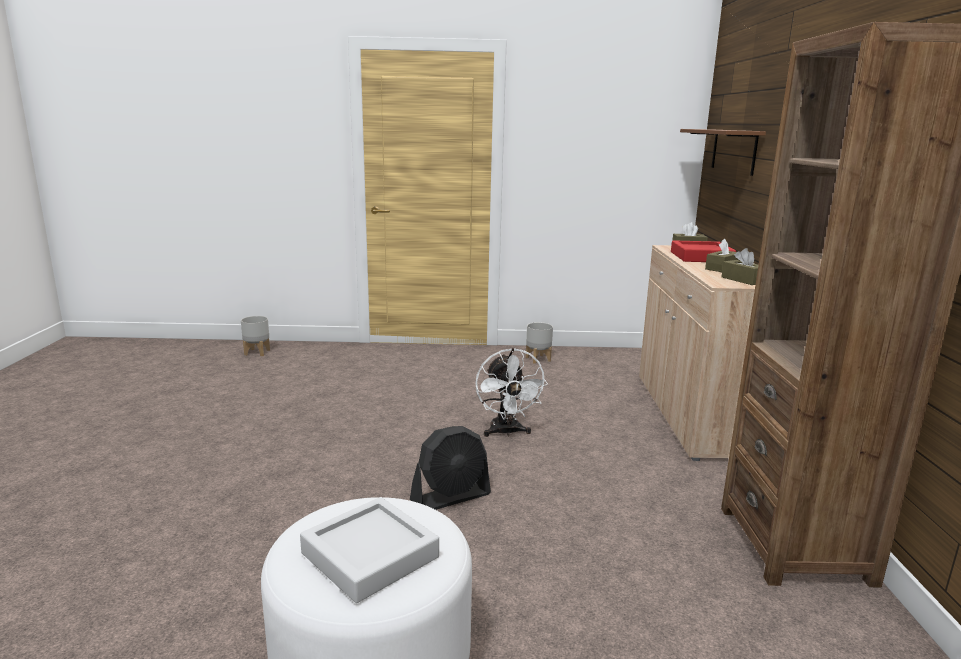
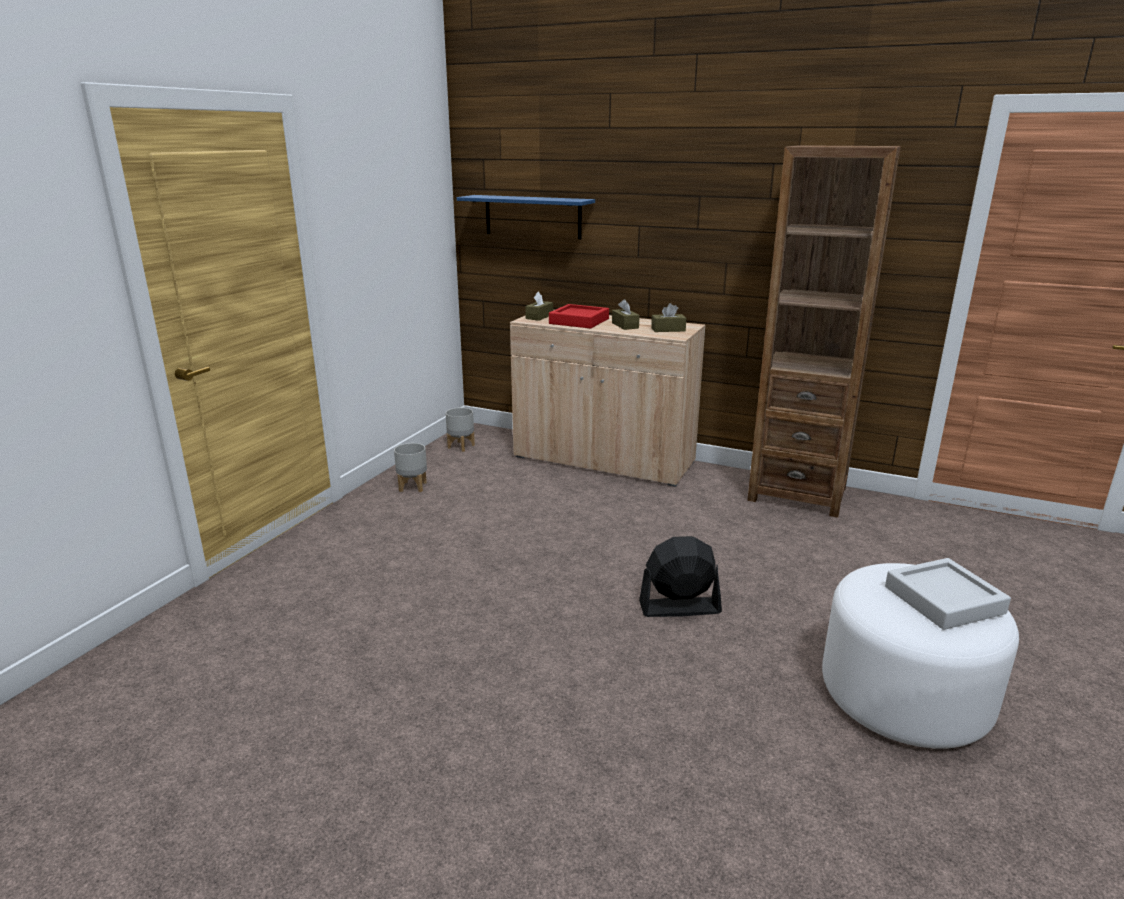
camera: 65 degrees left, 5 degrees up
grey planter [241,316,270,356] -> grey planter moved to [446,407,475,452]
black fan [410,426,491,510] -> black fan turned 90 degrees counterclockwise [639,536,722,617]
white fan [475,348,548,437] -> none
brown shelf [680,129,766,176] -> blue shelf [457,195,595,239]

